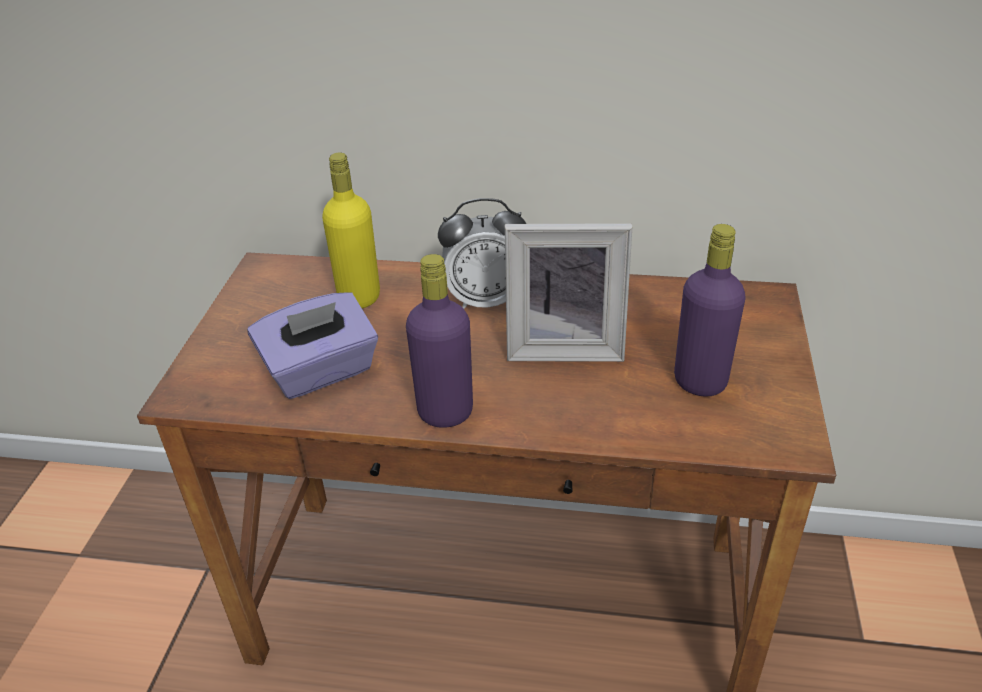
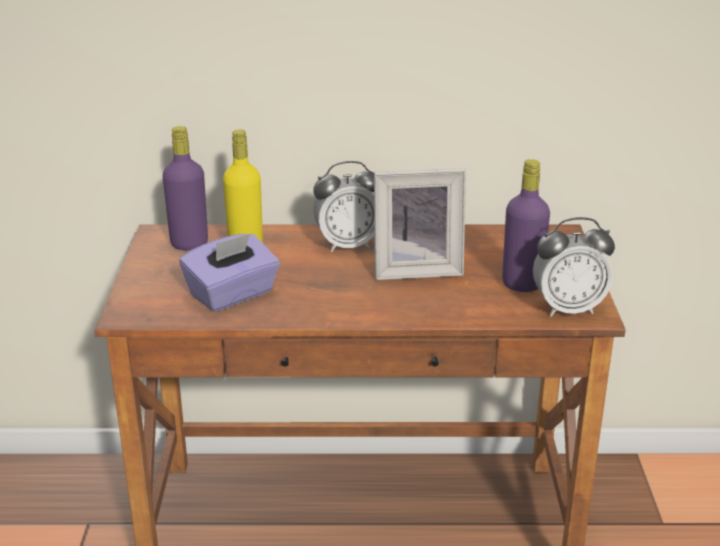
camera: 10 degrees left, 10 degrees down
purple bottle [406,254,473,428] -> purple bottle moved to [162,126,208,250]
none -> alarm clock [533,217,615,317]

